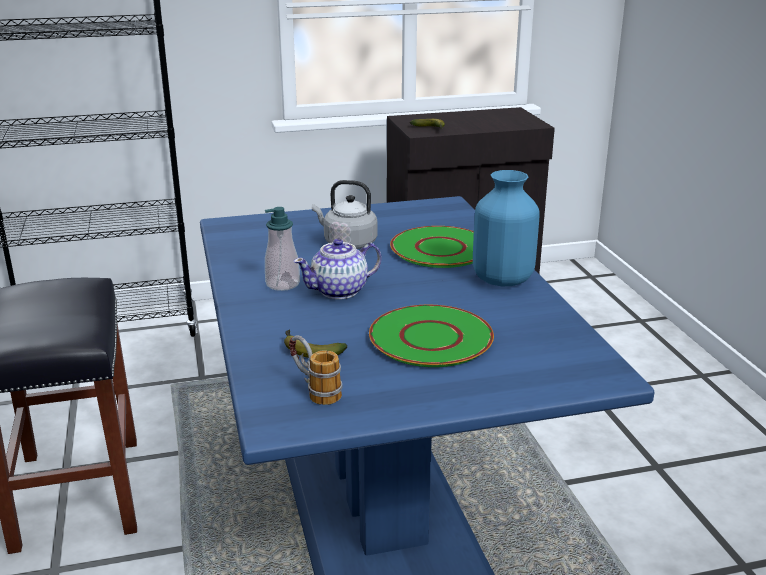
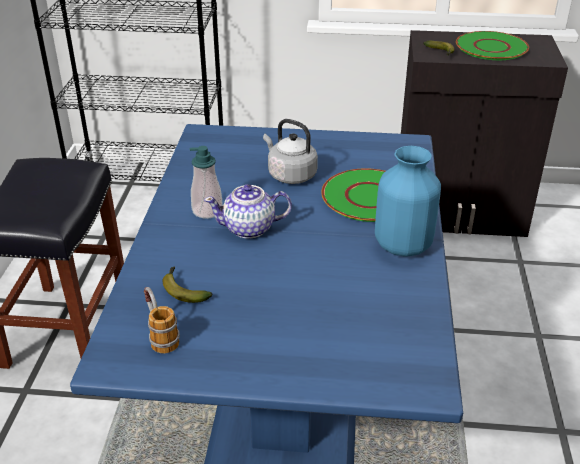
camera: 20 degrees right, 10 degrees up
green plate [369,305,494,367] -> green plate moved to [456,31,529,60]

